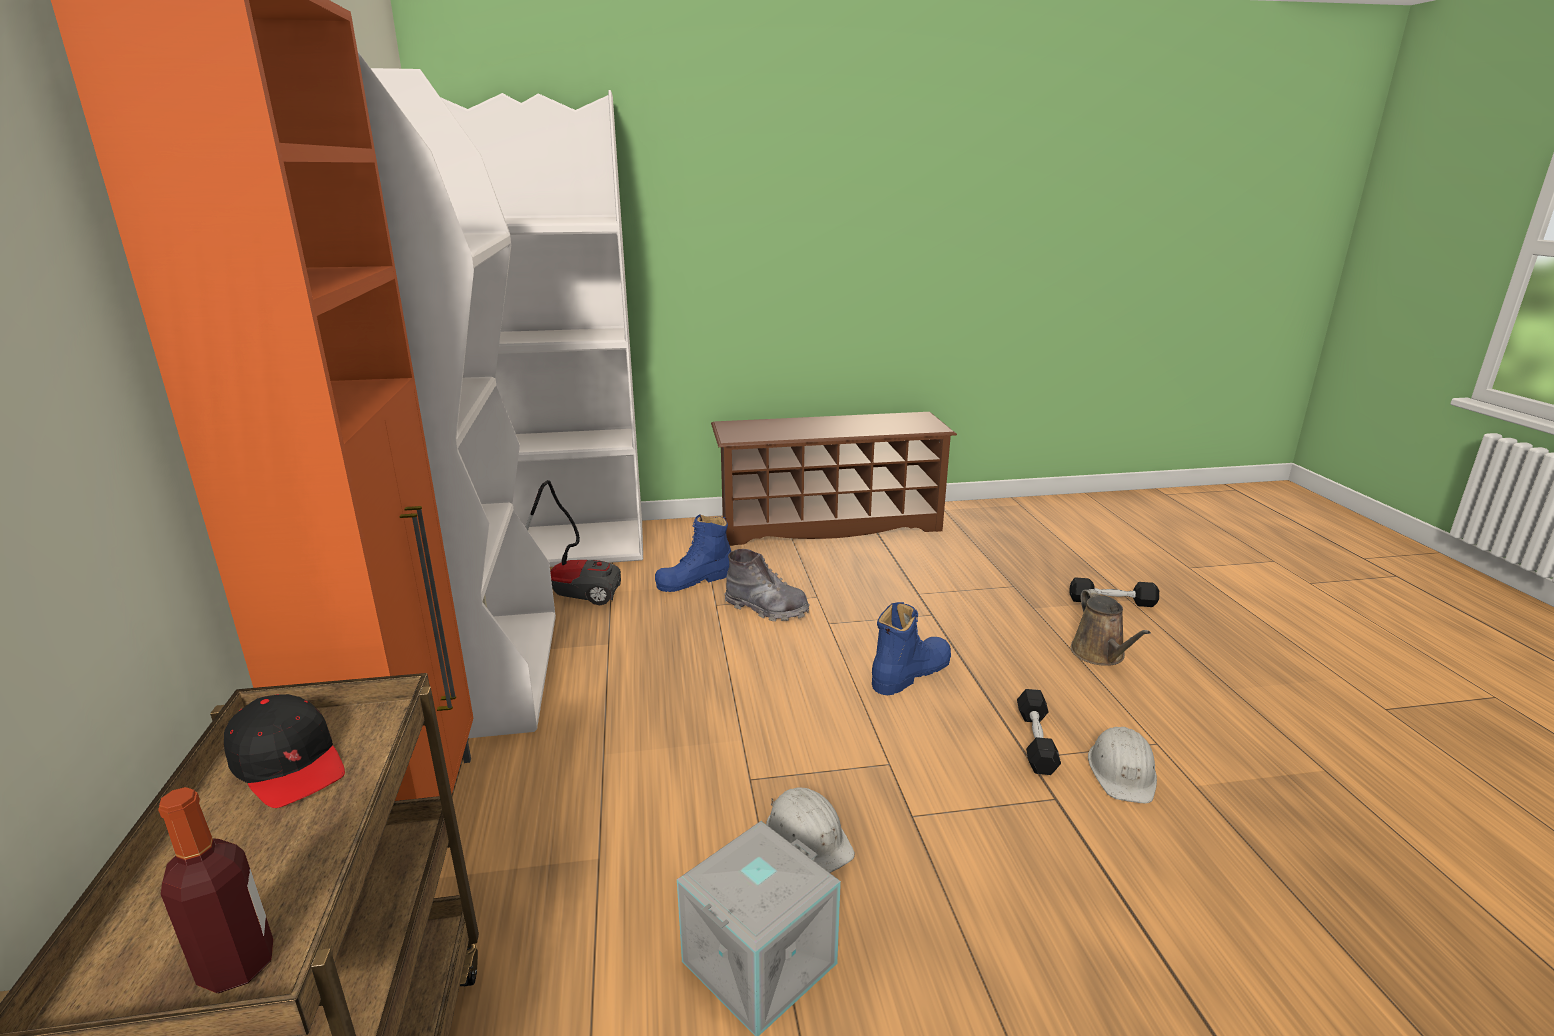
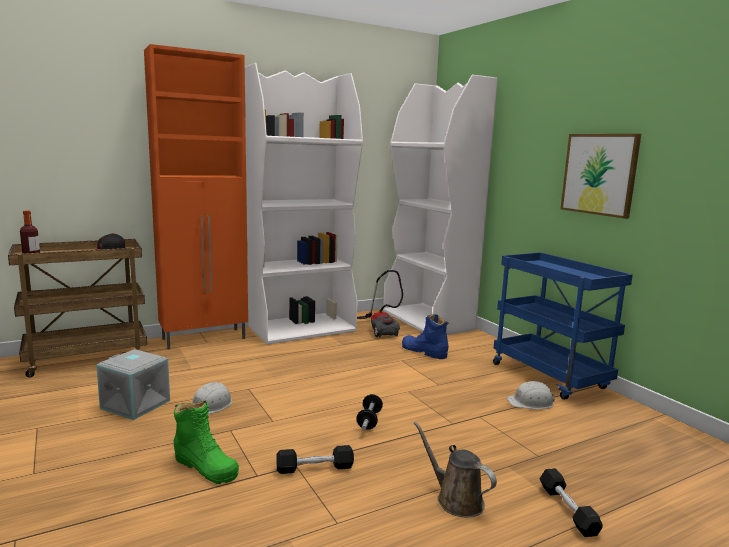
camera: 70 degrees right, 10 degrees down
brown shoe rack [711,412,957,546] -> blue cart [493,252,633,400]
grey boot [724,549,809,621] -> none
blue boot [872,602,951,695] -> dumbbell [356,394,383,430]
brown watering can [1071,589,1151,666] -> brown watering can turned 75 degrees clockwise [414,421,497,517]
white hard hat [1088,727,1157,803] -> white hard hat moved to [506,381,555,409]
none -> green boot [174,401,239,484]
none -> picture [560,134,641,219]

